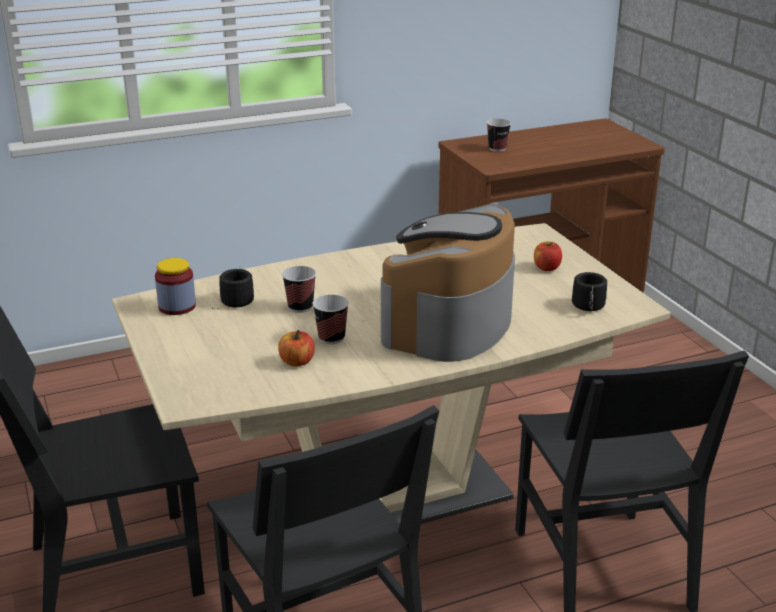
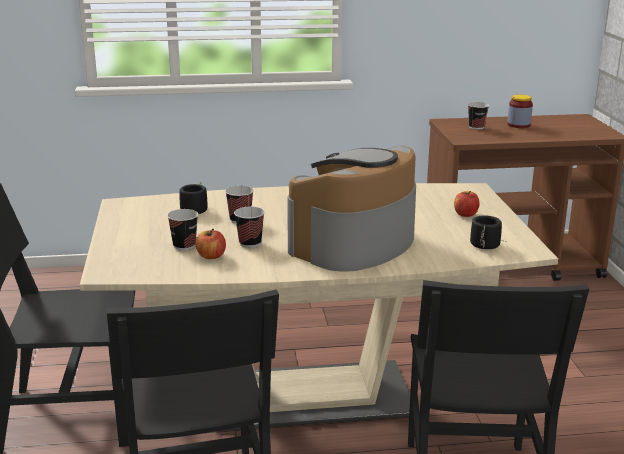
camera: 15 degrees right, 5 degrees down
jar [155,258,196,315] -> jar moved to [507,94,533,128]
none -> cup [167,209,198,250]

